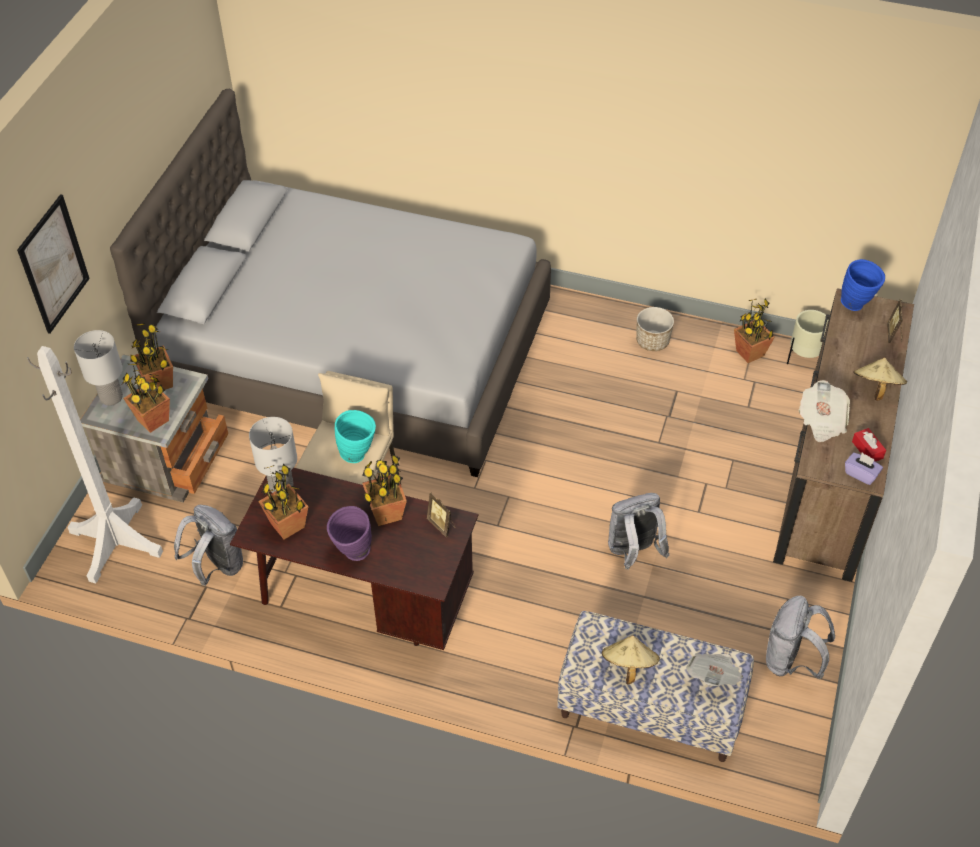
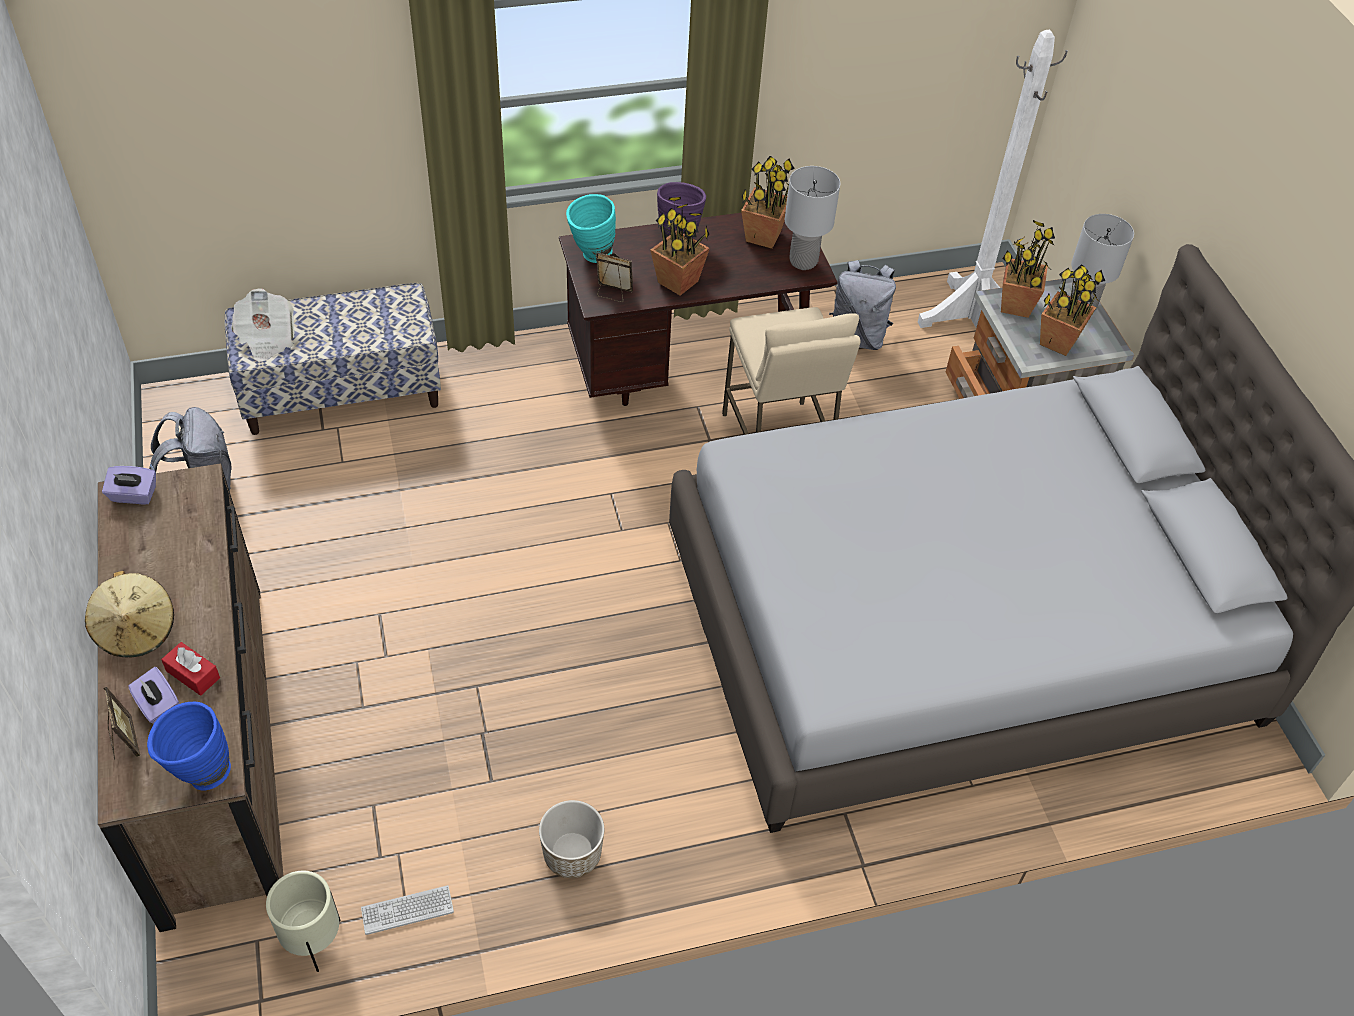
camera: 145 degrees right, 0 degrees up
picture [17,194,90,334] -> none
turquoise vase [335,410,376,463] -> turquoise vase moved to [566,194,616,263]
beige hat [602,635,660,685] -> none
grey backpack [608,493,670,570] -> none
potted plant [734,298,775,363] -> keyboard [361,885,454,935]
newspaper [799,380,850,442] -> none
red tissue box [852,428,886,462] -> red tissue box moved to [161,642,220,696]
none -> purple tissue box [128,667,180,725]

